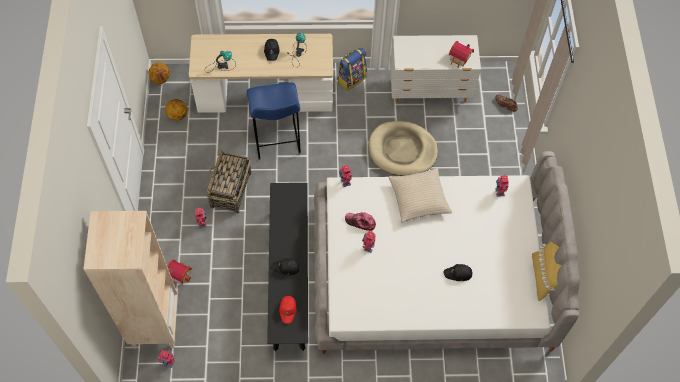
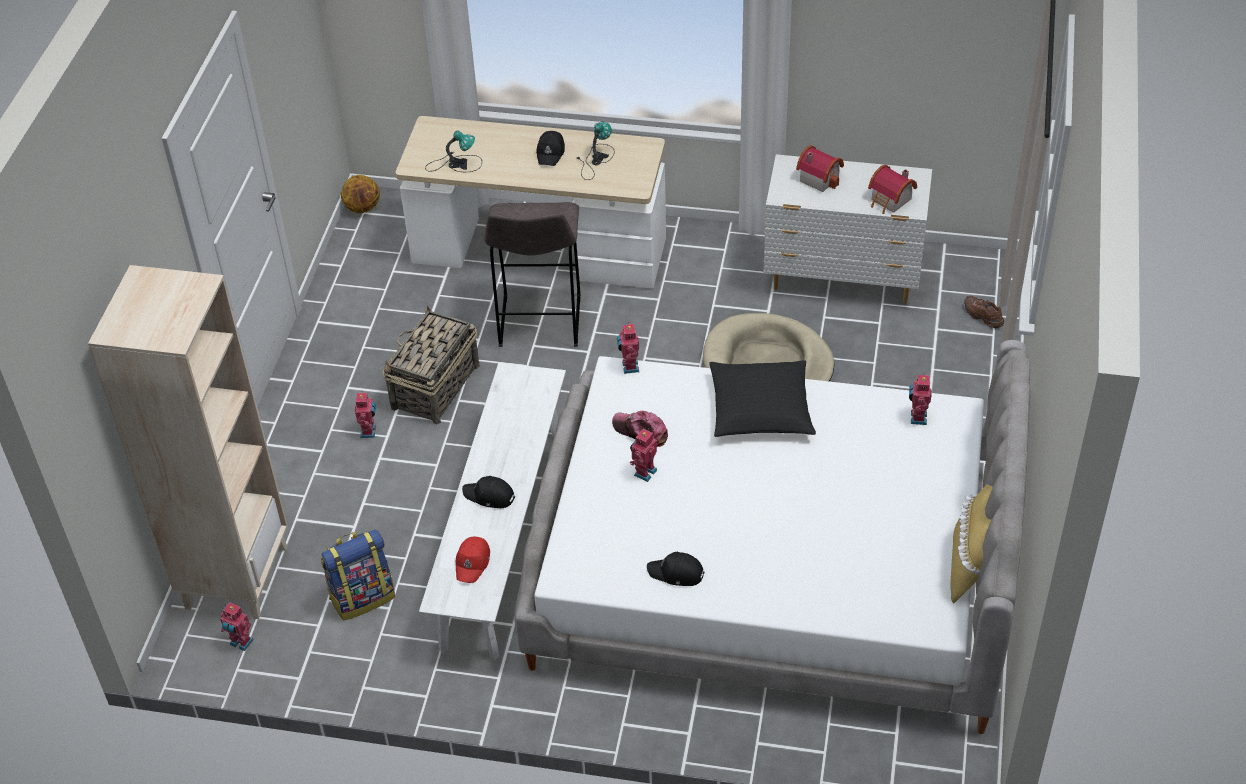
camera: 15 degrees right, 15 degrees down
basketball [165,99,187,120] -> none
toy house [167,259,192,285] -> toy house moved to [796,145,844,192]
blue stool [247,82,301,160] -> grey stool [485,202,581,347]
black bench [267,183,308,351] -> white bench [419,363,566,660]
backpack [338,47,367,91] -> backpack moved to [321,529,395,621]
beige pillow [389,168,452,223] -> black pillow [710,360,816,437]
black cap [444,264,472,281] -> black cap moved to [647,552,705,586]

